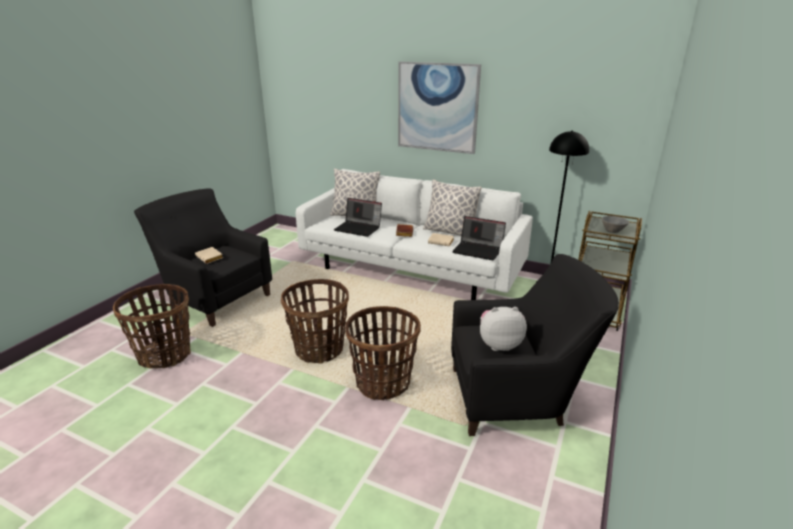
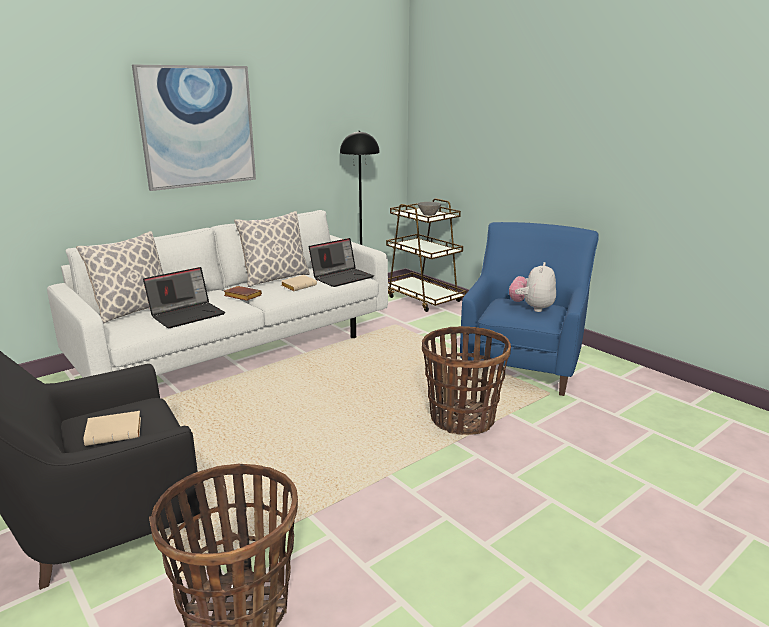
camera: 65 degrees left, 5 degrees down
basket [281,279,349,363] -> none
black armchair [451,254,619,436] -> blue armchair [460,222,599,396]

